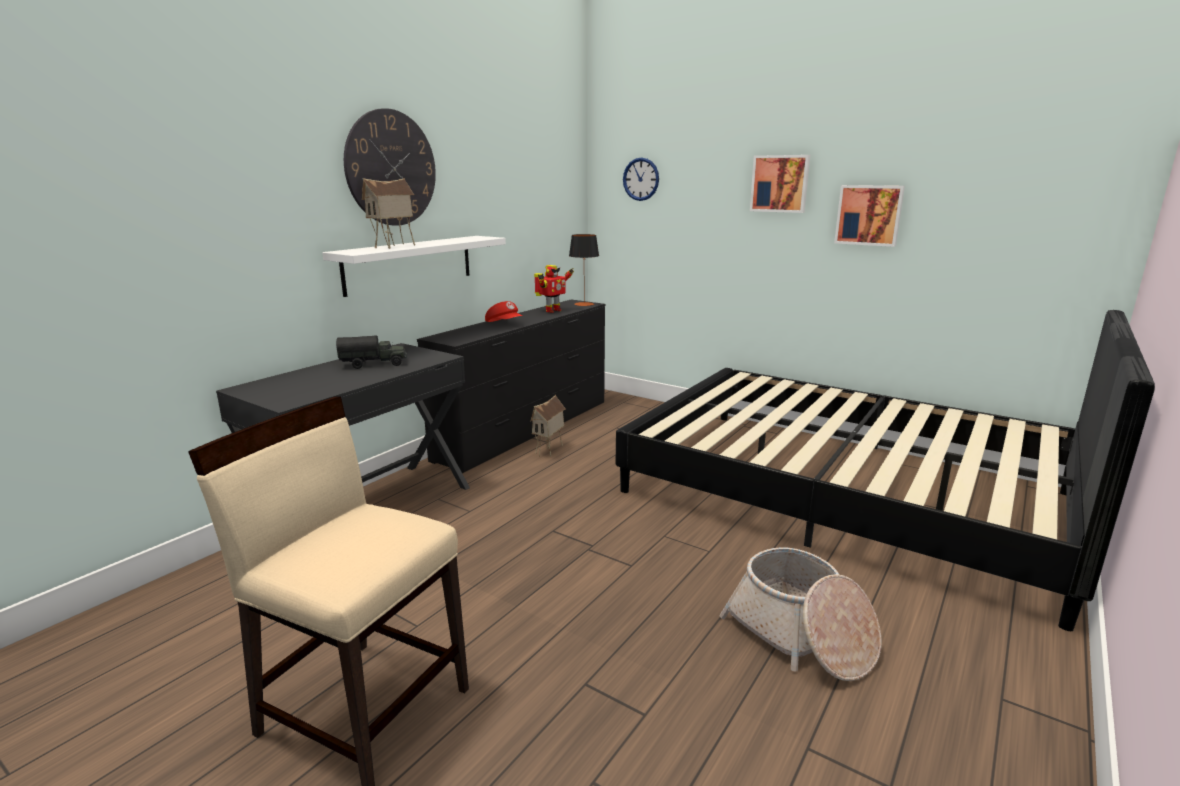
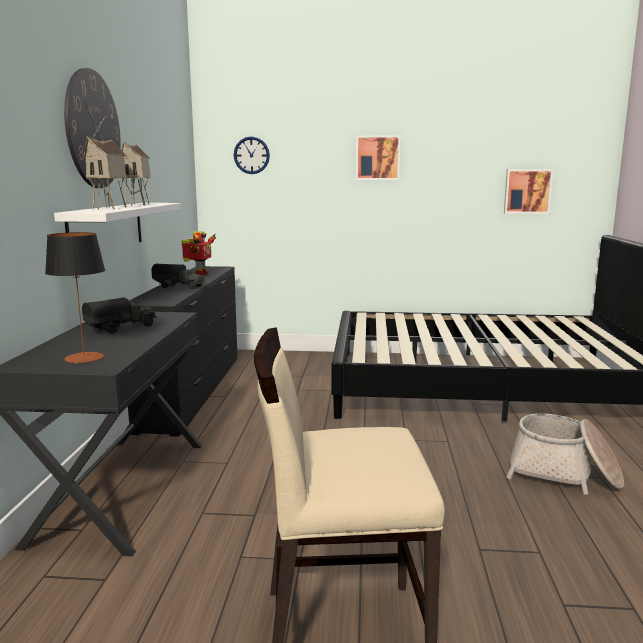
camera: 30 degrees left, 5 degrees down
red cap [485,301,523,322] -> toy truck [152,263,205,289]
toy house [530,395,565,457] -> toy house moved to [122,141,151,206]
table lamp [569,234,599,306] -> table lamp moved to [45,232,105,363]
picture [834,185,905,247] -> picture moved to [504,169,553,214]

